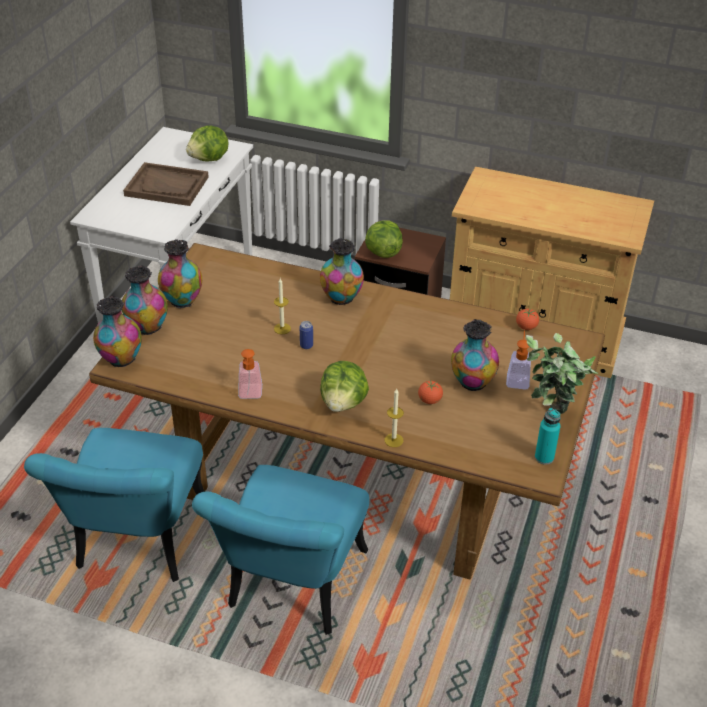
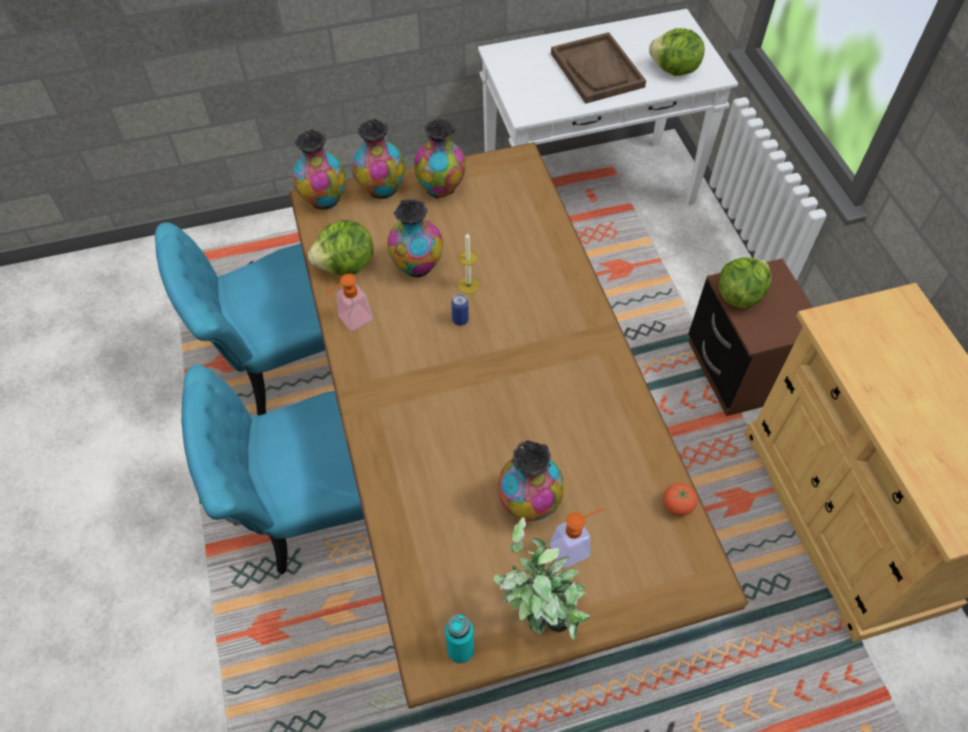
camera: 55 degrees right, 15 degrees up
vase [320,237,364,305] -> vase moved to [387,199,443,277]
lettuce [320,361,369,412] -> lettuce moved to [308,220,374,275]
candle [384,389,404,447] -> none
tomato [418,380,443,404] -> none

